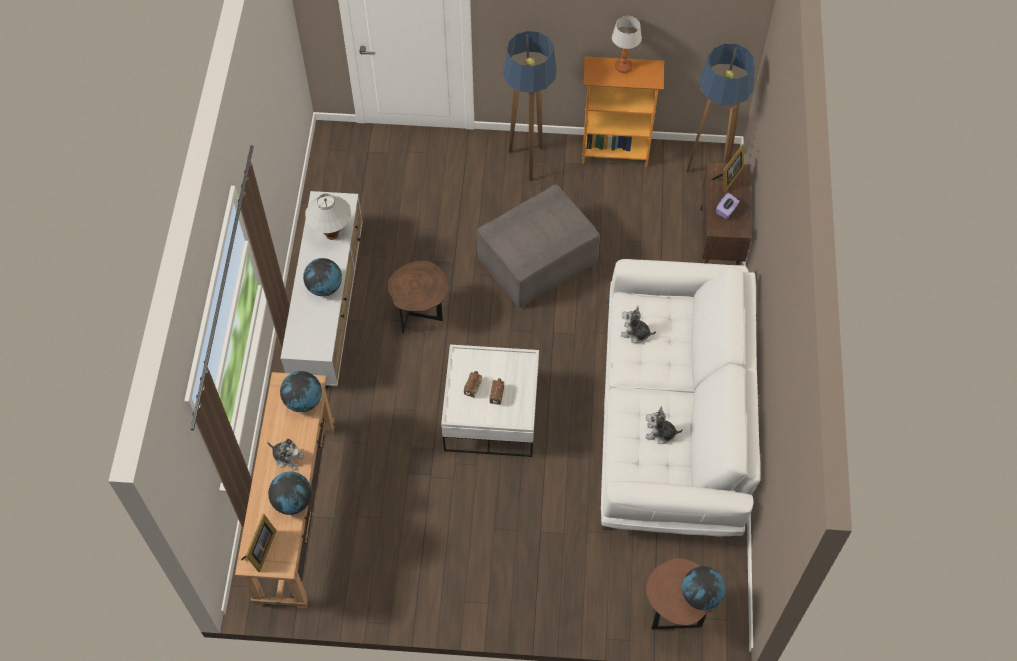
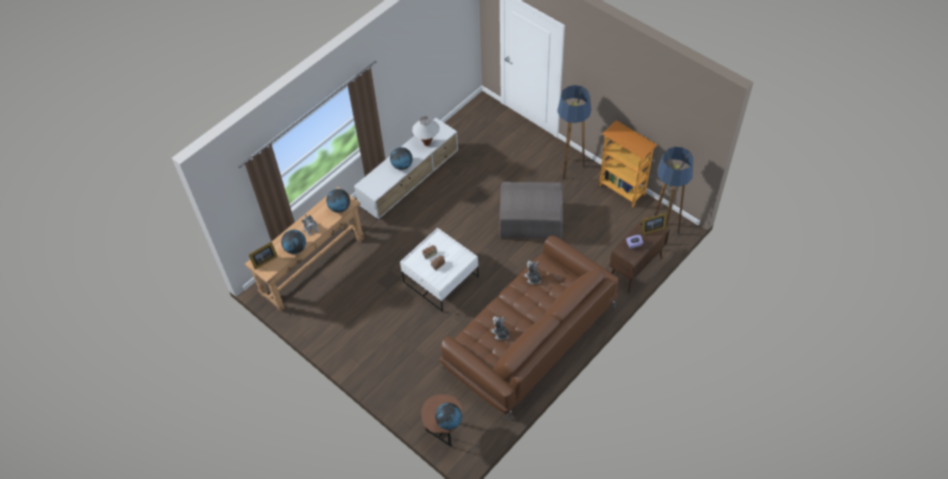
camera: 40 degrees right, 5 degrees down
brown side table [387,261,449,333] -> none
white sofa [600,259,760,540] -> brown sofa [440,236,619,421]
table lamp [612,16,642,73] -> none

